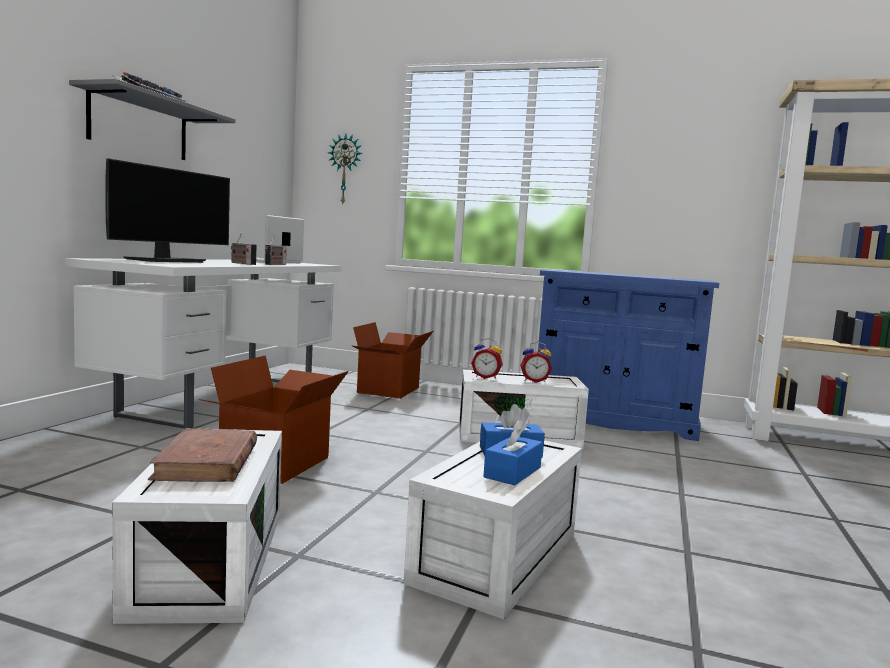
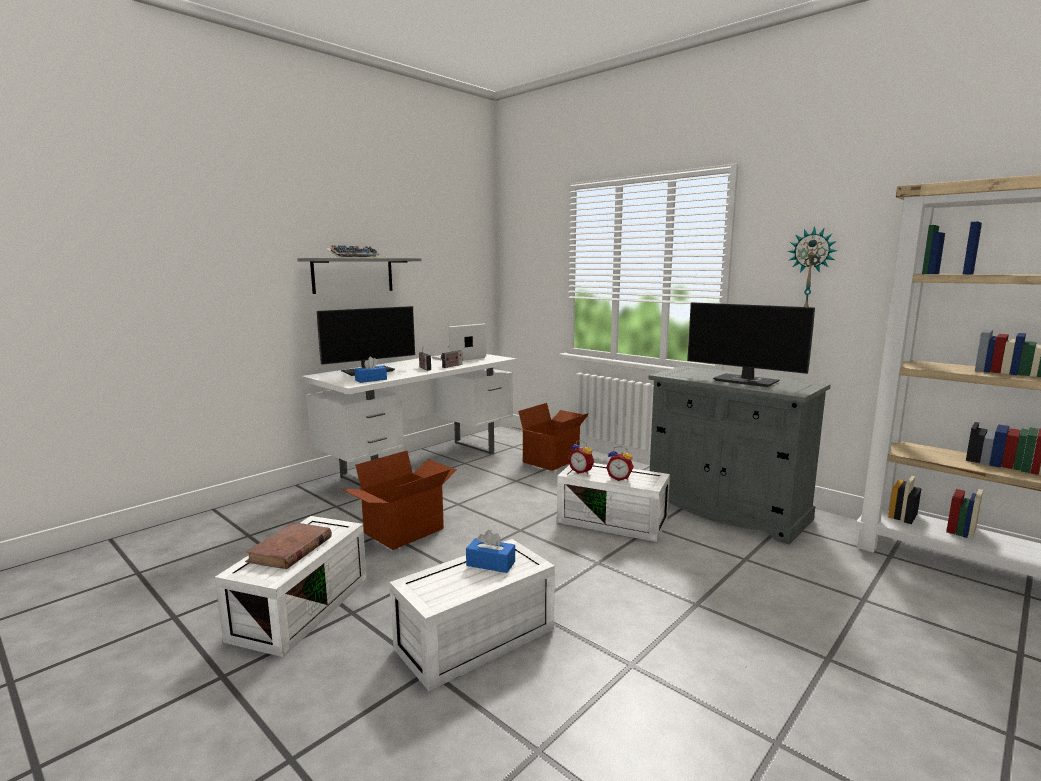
camera: 25 degrees right, 5 degrees up
wall clock [328,134,363,204] -> wall clock moved to [788,227,837,307]
blue tissue box [483,419,543,485] -> blue tissue box moved to [355,357,387,383]
blue cabinet [538,270,719,441] -> grey cabinet [649,366,831,544]
none -> monitor [687,302,815,387]

